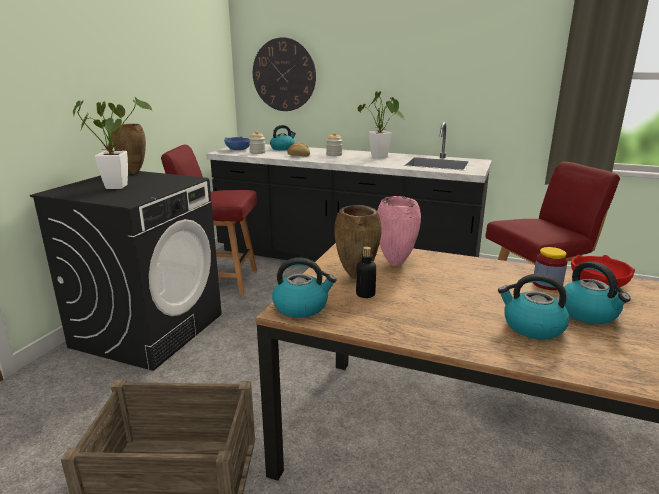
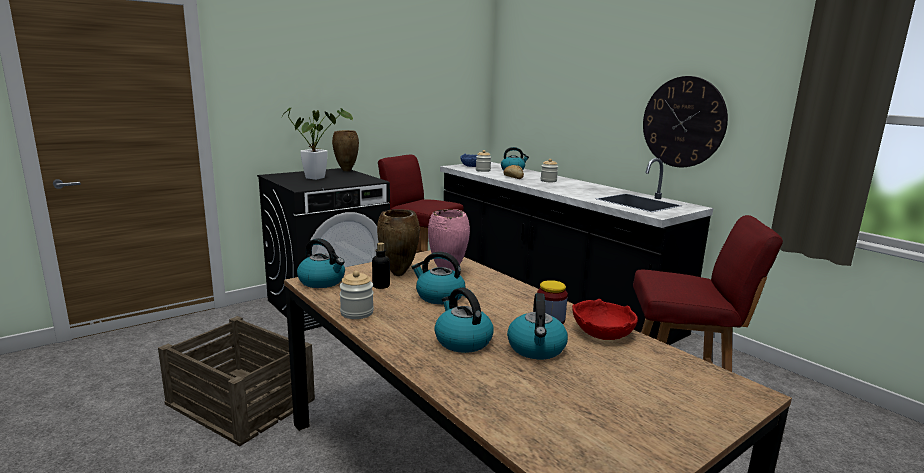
camera: 30 degrees right, 5 degrees down
wall clock [253,37,316,111] -> wall clock moved to [643,76,728,167]
potted plant [358,91,404,158] -> none
none -> jar [339,271,374,319]
none -> kettle [412,252,465,304]

